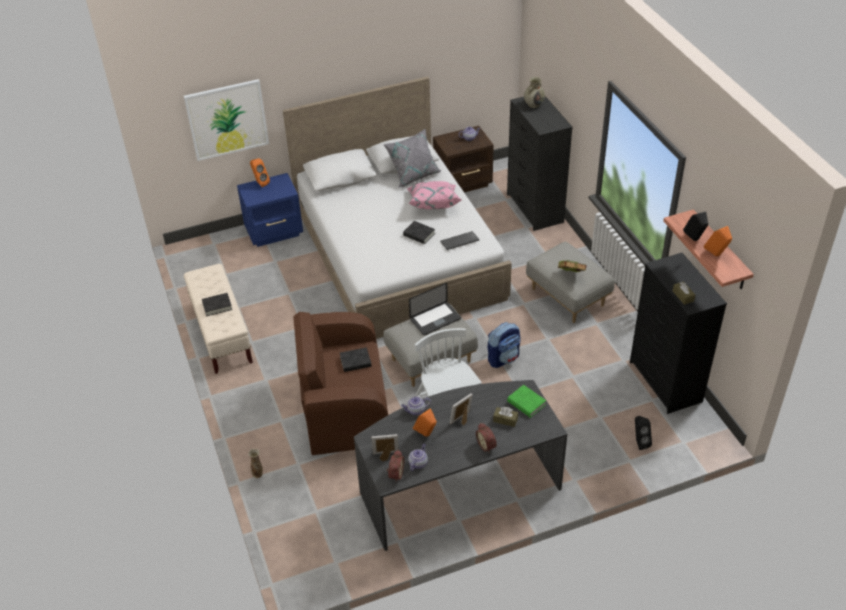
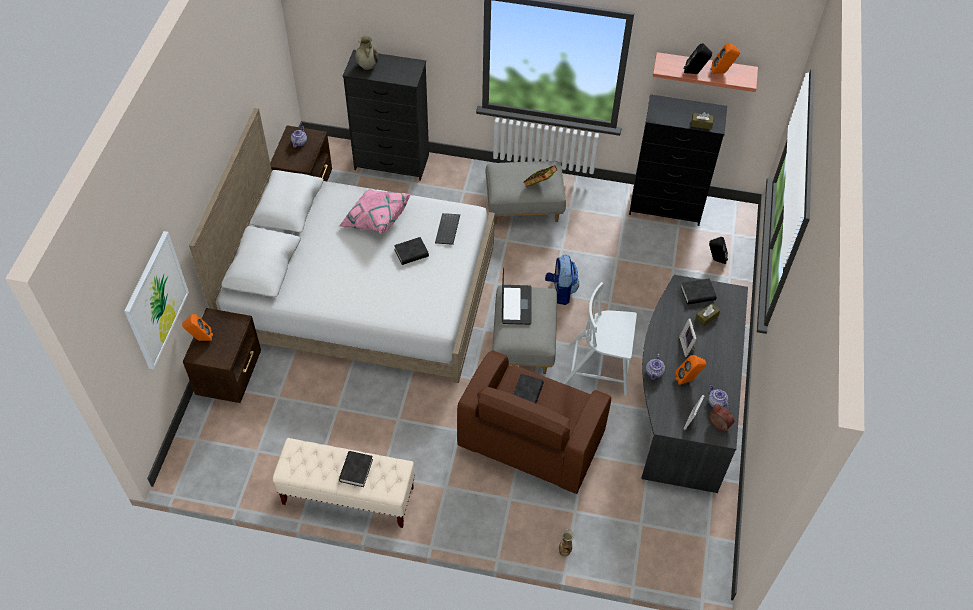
camera: 60 degrees left, 10 degrees up
blue nightstand [237,173,303,247] -> brown nightstand [183,308,261,403]
grey pillow [383,129,442,188] -> none
alarm clock [476,423,497,453] -> none
green book [507,385,546,418] -> black book [681,278,717,305]

